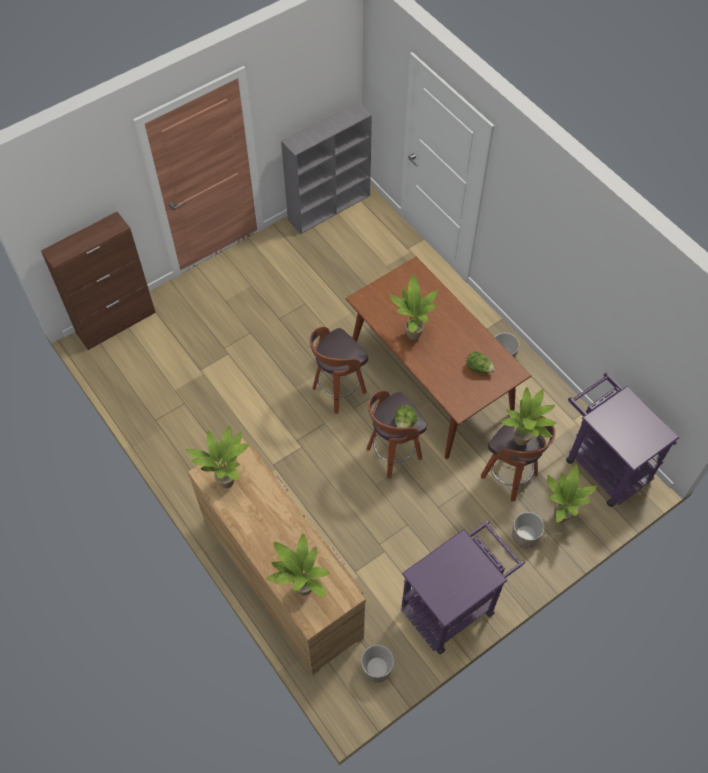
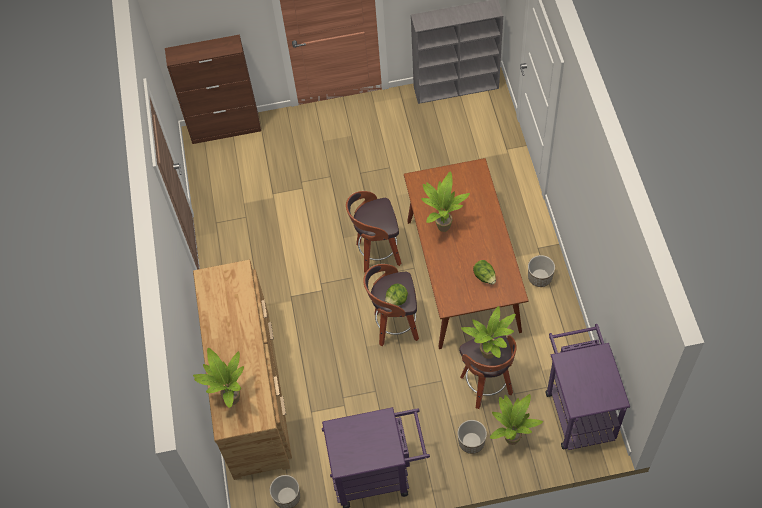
camera: 30 degrees right, 0 degrees up
potted plant [185,426,249,488] -> none

